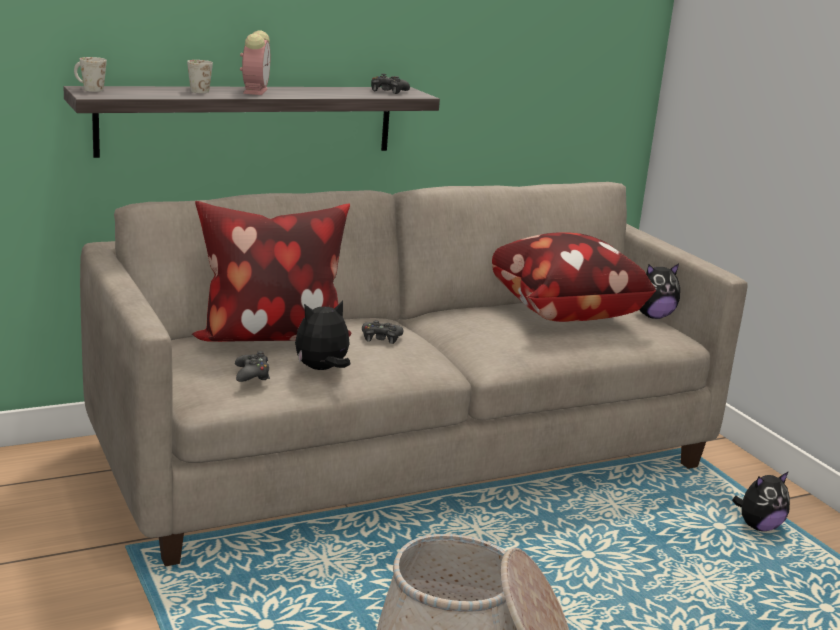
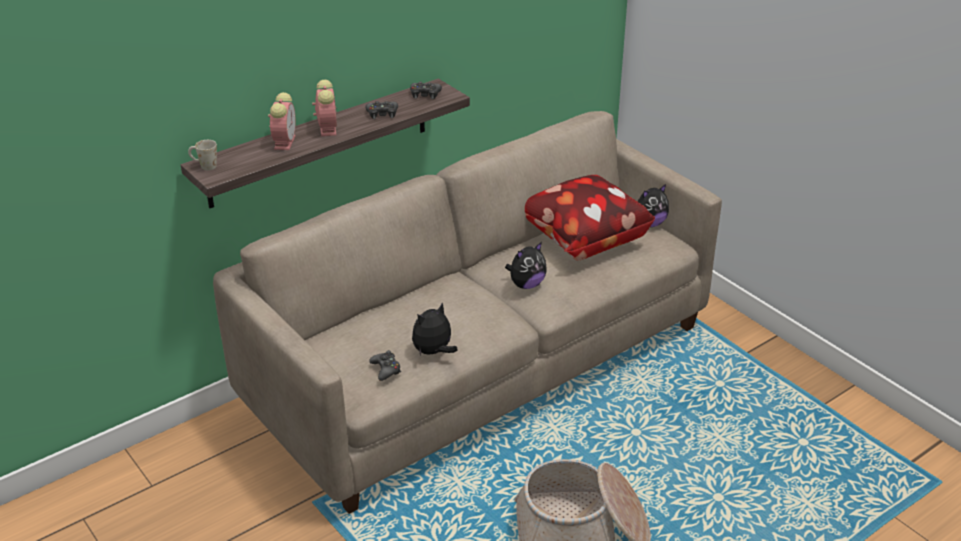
camera: 10 degrees left, 15 degrees up
white mug [187,60,213,93] -> alarm clock [268,92,296,150]
pillow [191,201,351,342] -> none
black game controller [362,320,403,344] -> black game controller moved to [366,101,398,119]
plush toy [732,471,790,531] -> plush toy moved to [505,242,547,289]

